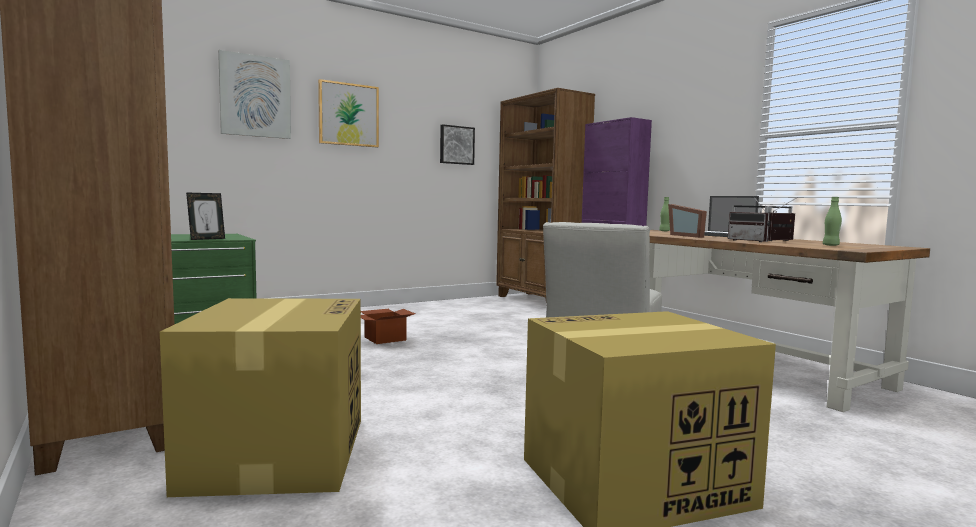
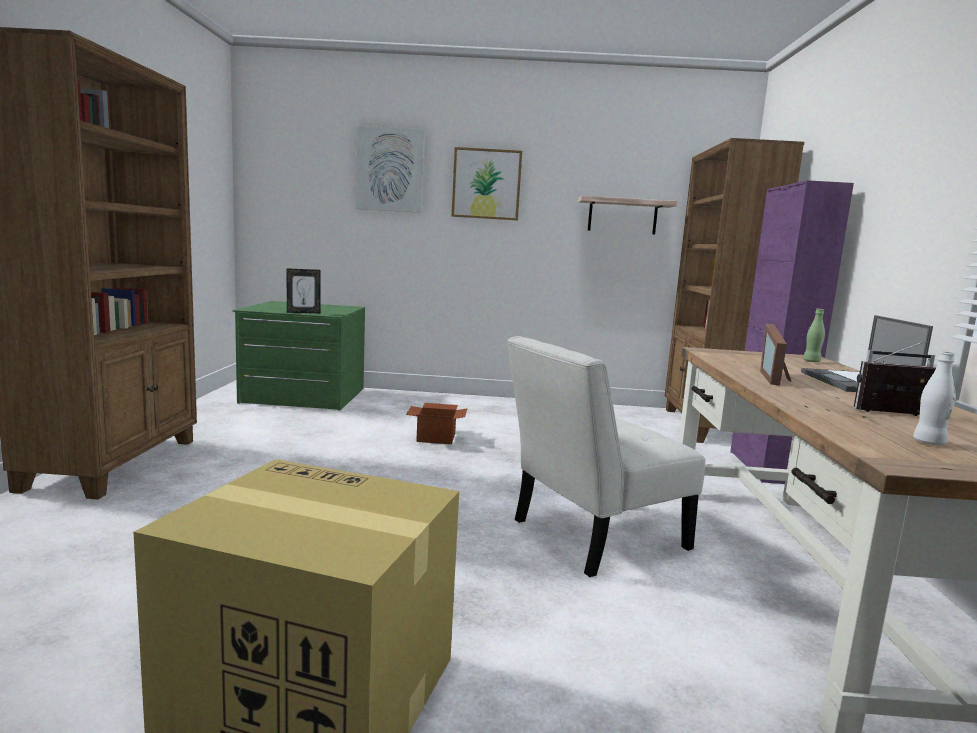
camera: 35 degrees right, 5 degrees up
cardboard box [160,298,361,497] -> none
picture [440,124,475,165] -> shelf [578,196,677,234]
radio [728,196,771,242] -> none
green bottle [823,197,842,246] -> white bottle [913,352,956,445]

